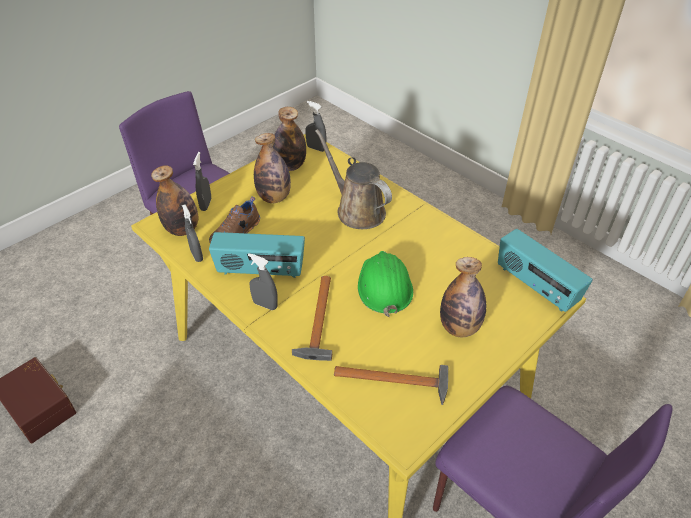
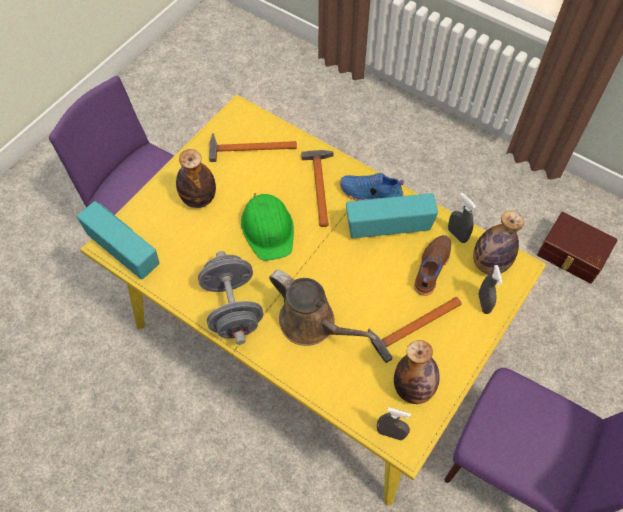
camera: 170 degrees right, 15 degrees up
grey spray bottle [248,253,278,310] -> blue shoe [340,173,404,201]
bottle [254,133,291,203] -> hammer [368,297,461,363]
none -> grey dumbbell [198,251,264,345]

